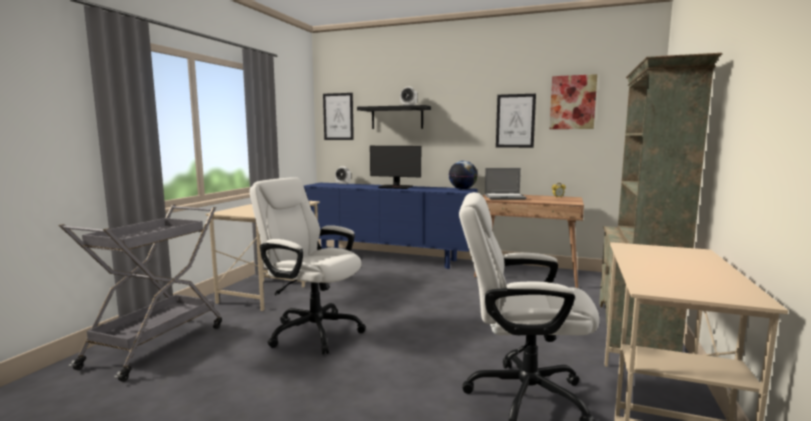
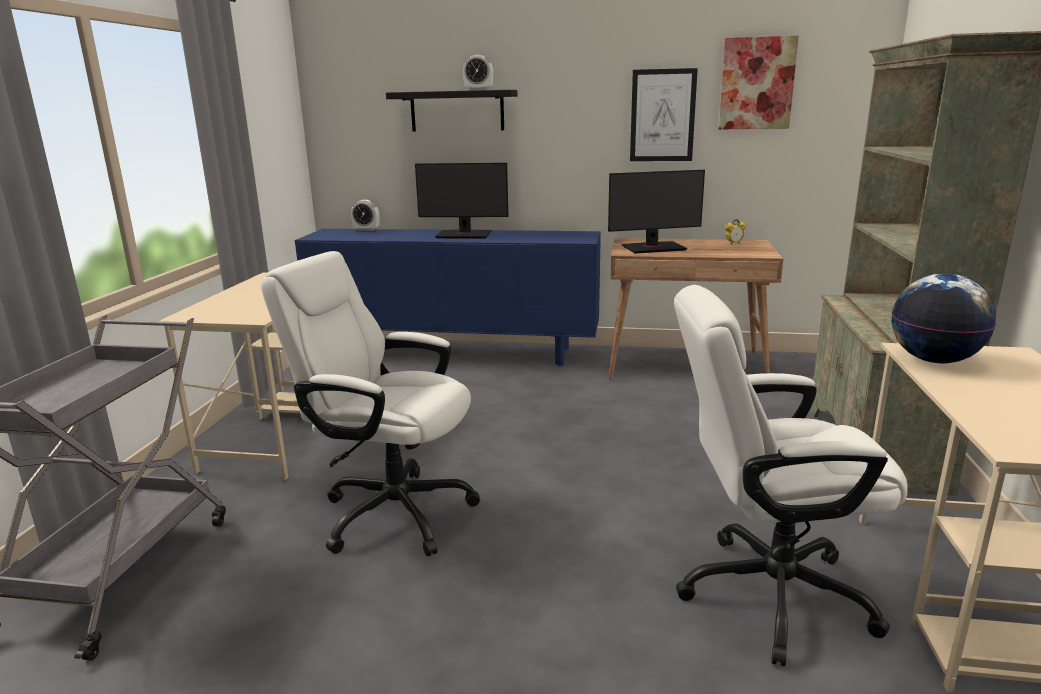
camera: 10 degrees left, 10 degrees up
picture [323,93,354,140] -> none
globe [449,161,478,189] -> globe moved to [891,273,996,363]
laptop [485,168,527,200] -> monitor [608,170,705,253]

